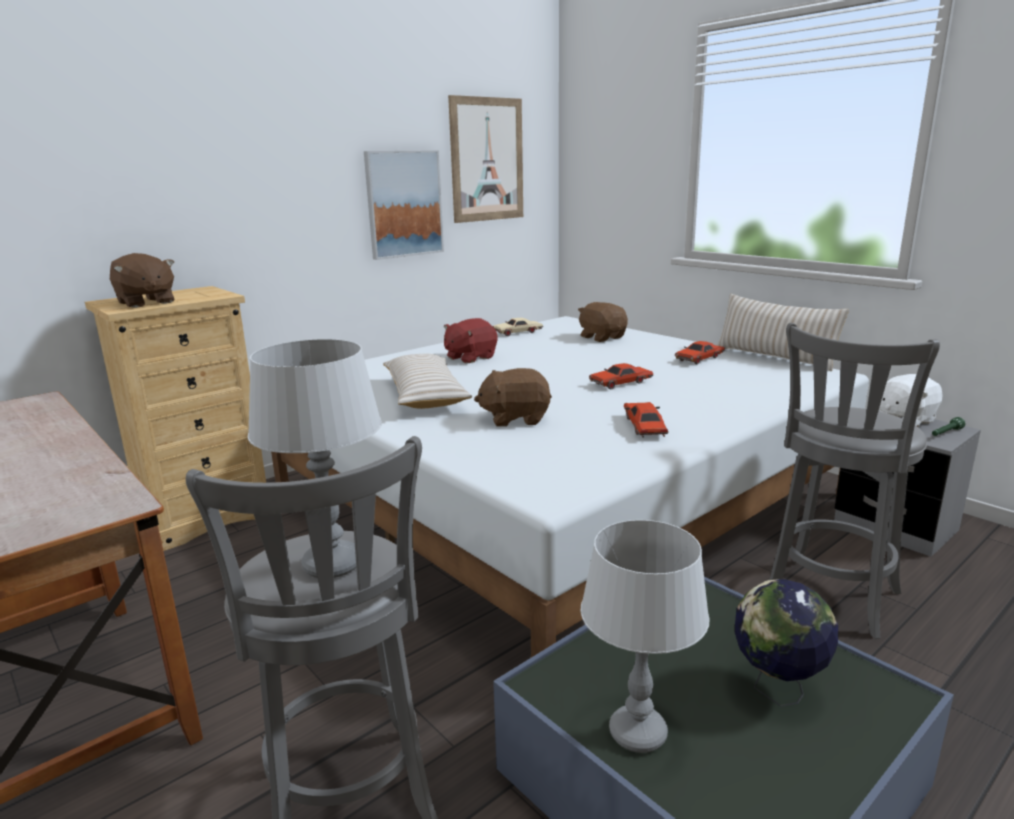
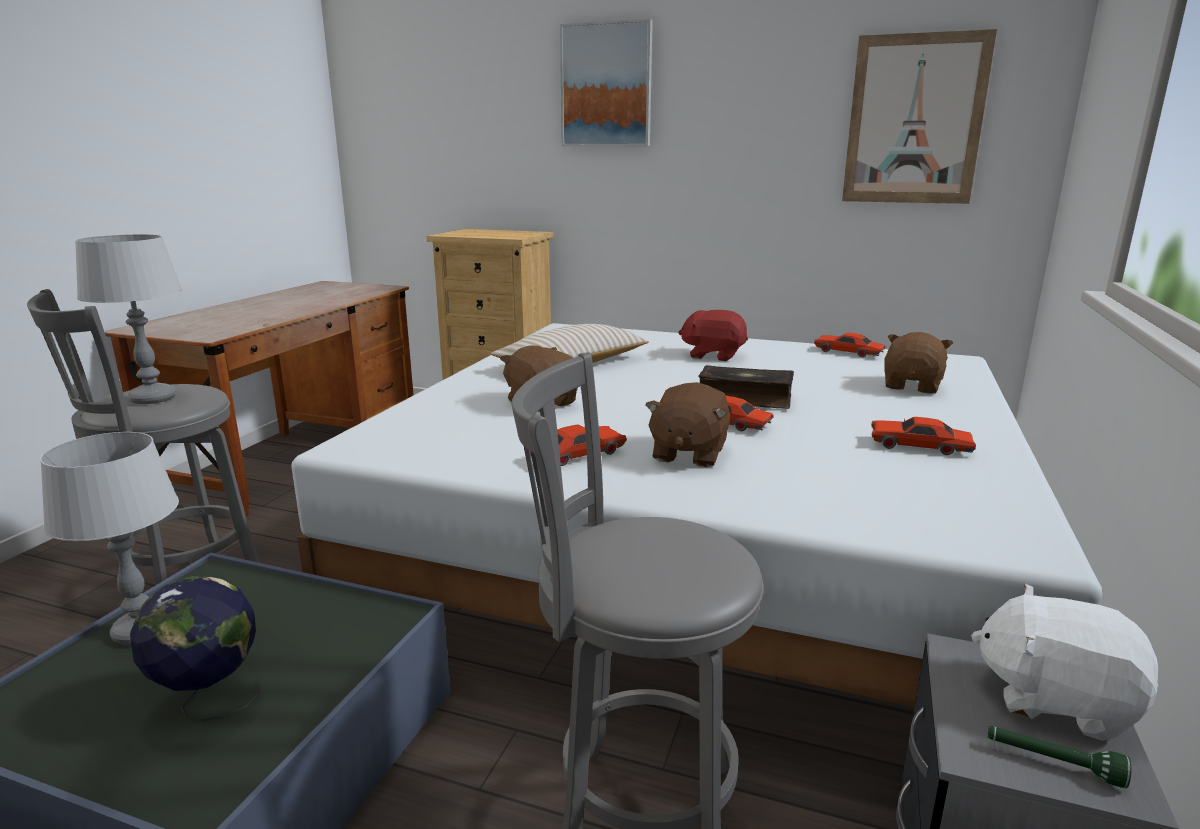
camera: 60 degrees right, 0 degrees up
brown plush toy [110,253,174,308] -> brown plush toy moved to [645,382,730,467]
picture [364,150,444,260] -> picture moved to [560,19,653,146]
beige toy car [493,318,543,336] -> red toy car [814,333,886,357]
beige pillow [717,294,849,371] -> none
none -> book [698,365,794,409]

